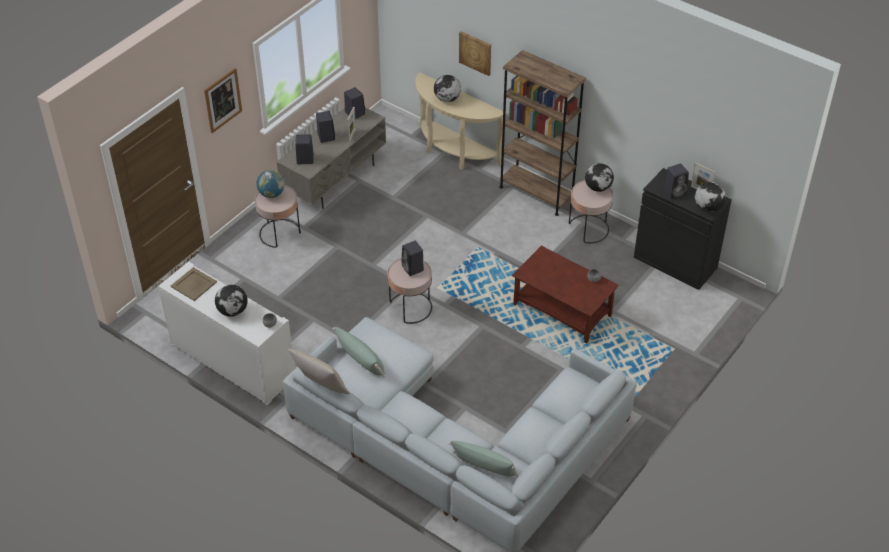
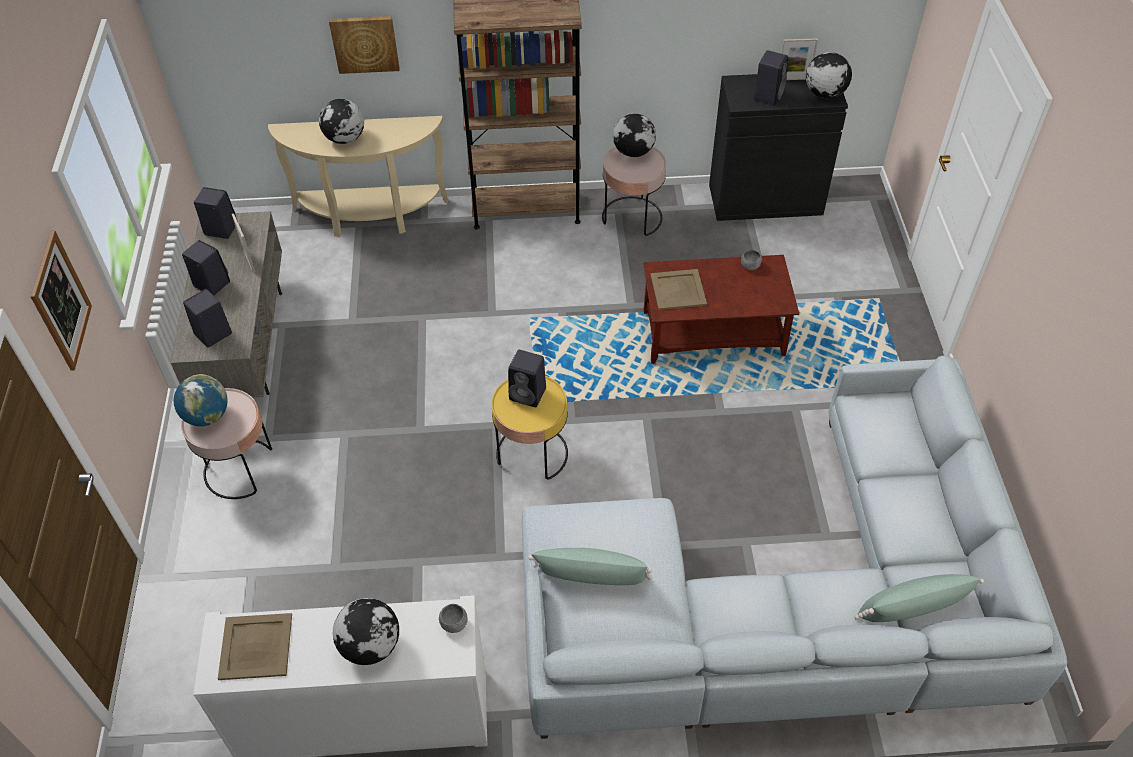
camera: 40 degrees left, 5 degrees up
beige pillow [288,349,350,394] -> none
pink side table [387,258,432,324] -> yellow side table [491,376,568,480]
none -> beige tray [650,269,707,310]

